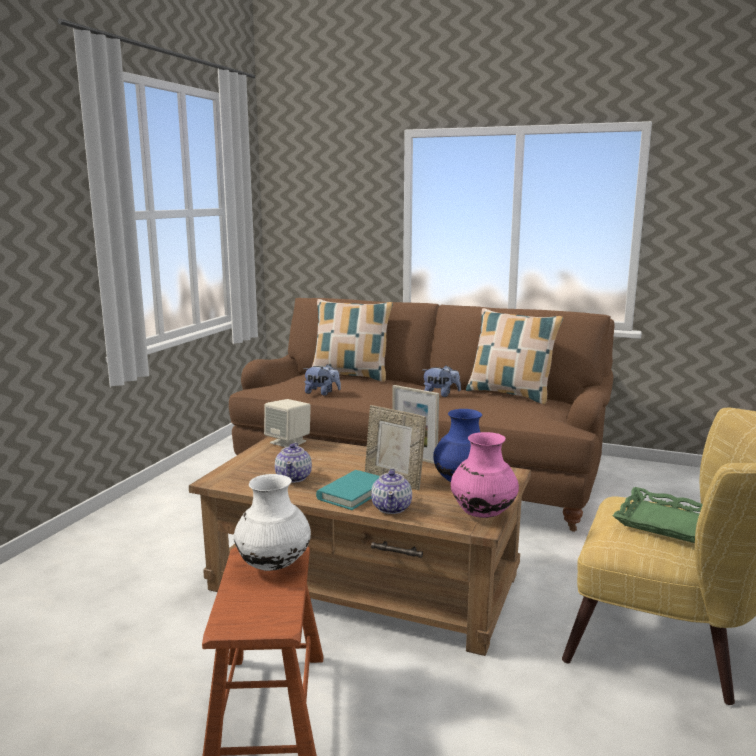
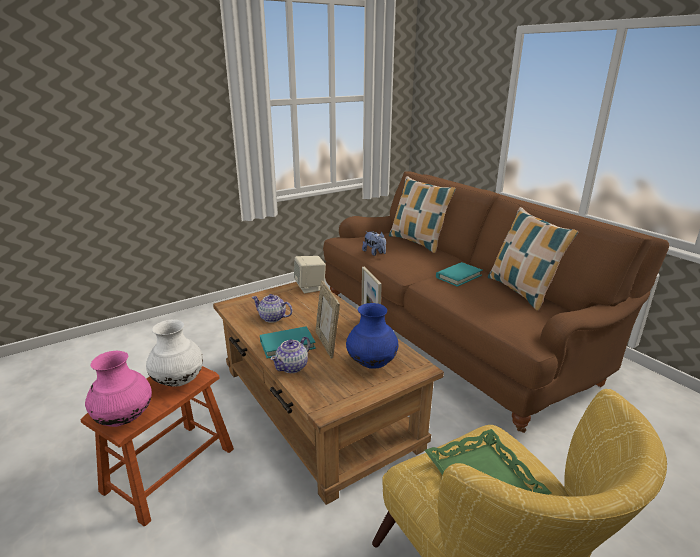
camera: 35 degrees right, 10 degrees up
teapot [275,443,312,483] -> teapot turned 75 degrees clockwise [252,294,293,323]
plush toy [423,365,461,397] -> turquoise book [436,262,483,287]
pink vase [451,432,519,518] -> pink vase moved to [85,351,152,427]

